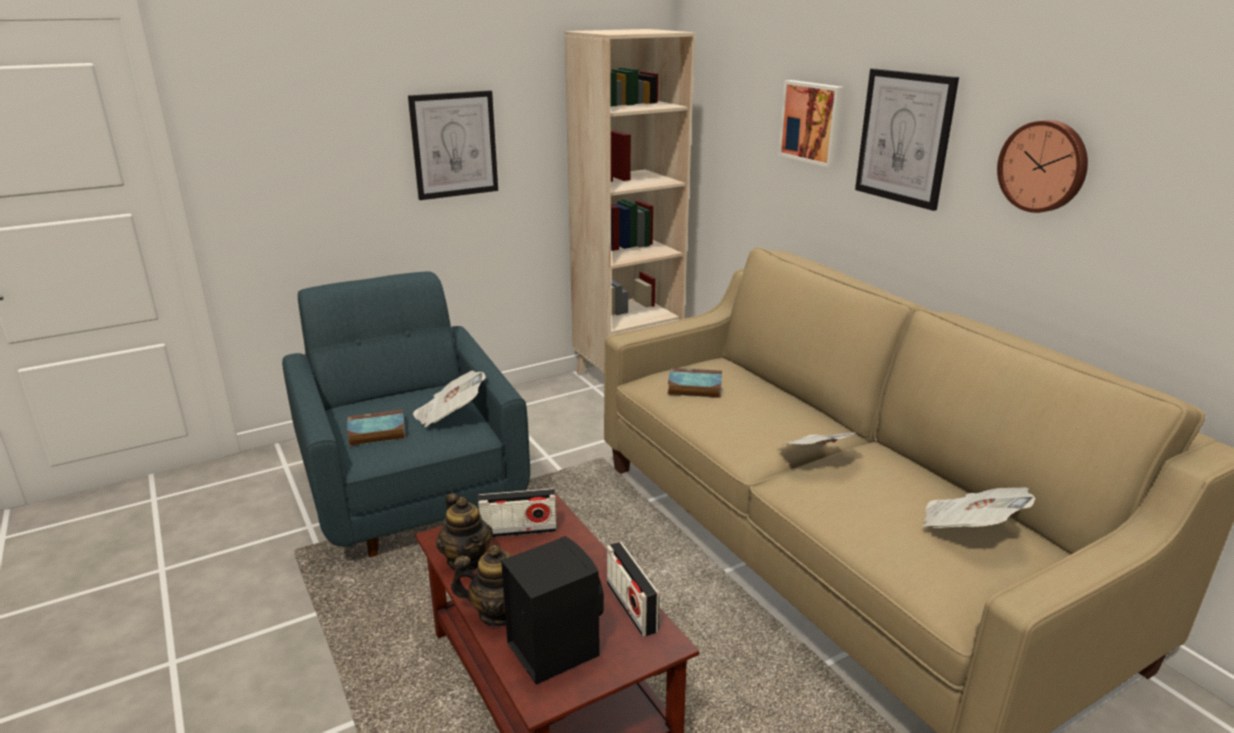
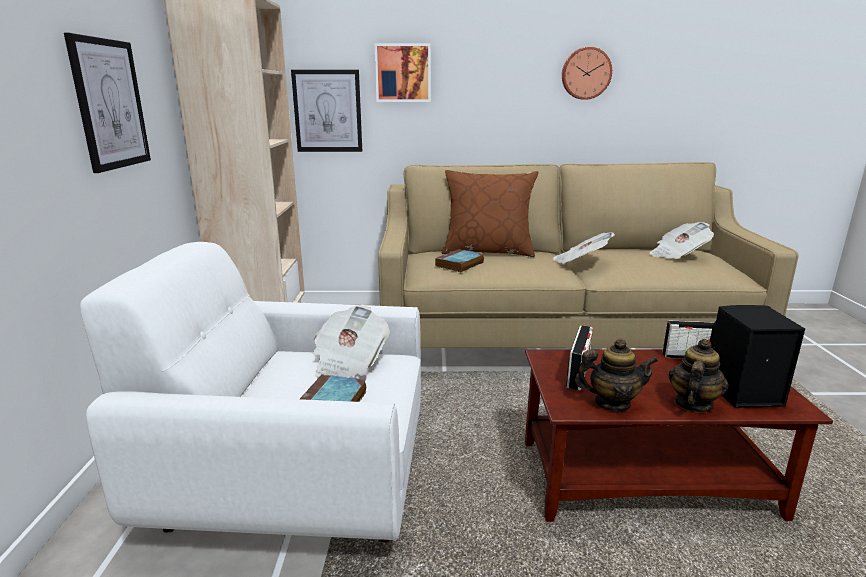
camera: 60 degrees left, 5 degrees down
blue armchair [282,271,530,557] -> white armchair [80,242,421,543]
picture [855,68,959,211] -> picture moved to [291,70,362,152]
none -> brown pillow [442,170,538,257]

